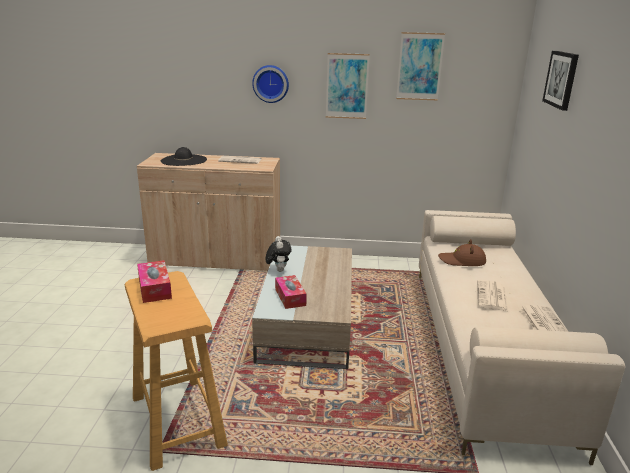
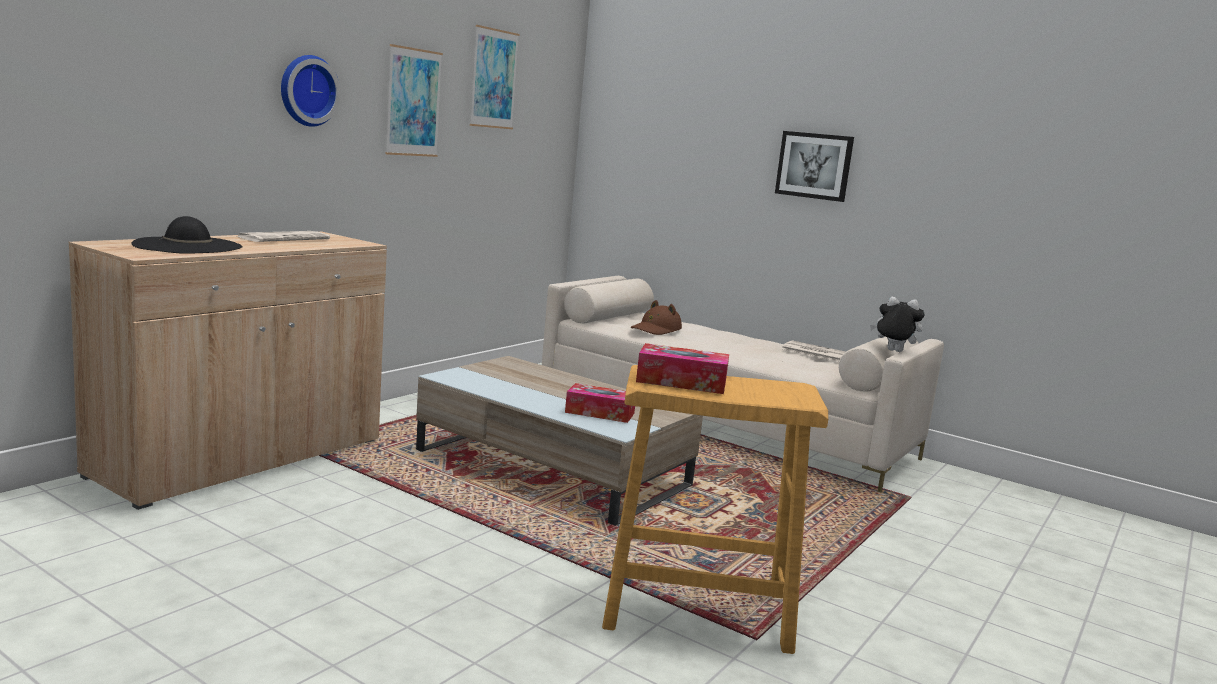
camera: 60 degrees left, 10 degrees down
plush toy [266,236,292,272] -> plush toy moved to [870,296,925,352]
newspaper [477,280,508,311] -> none
picture [542,51,579,111] -> picture moved to [775,131,854,202]

